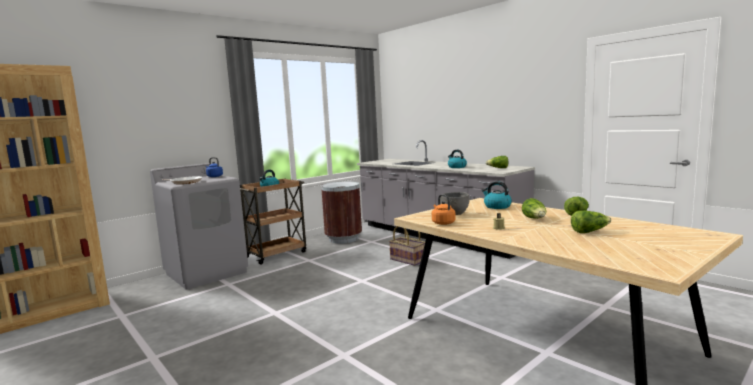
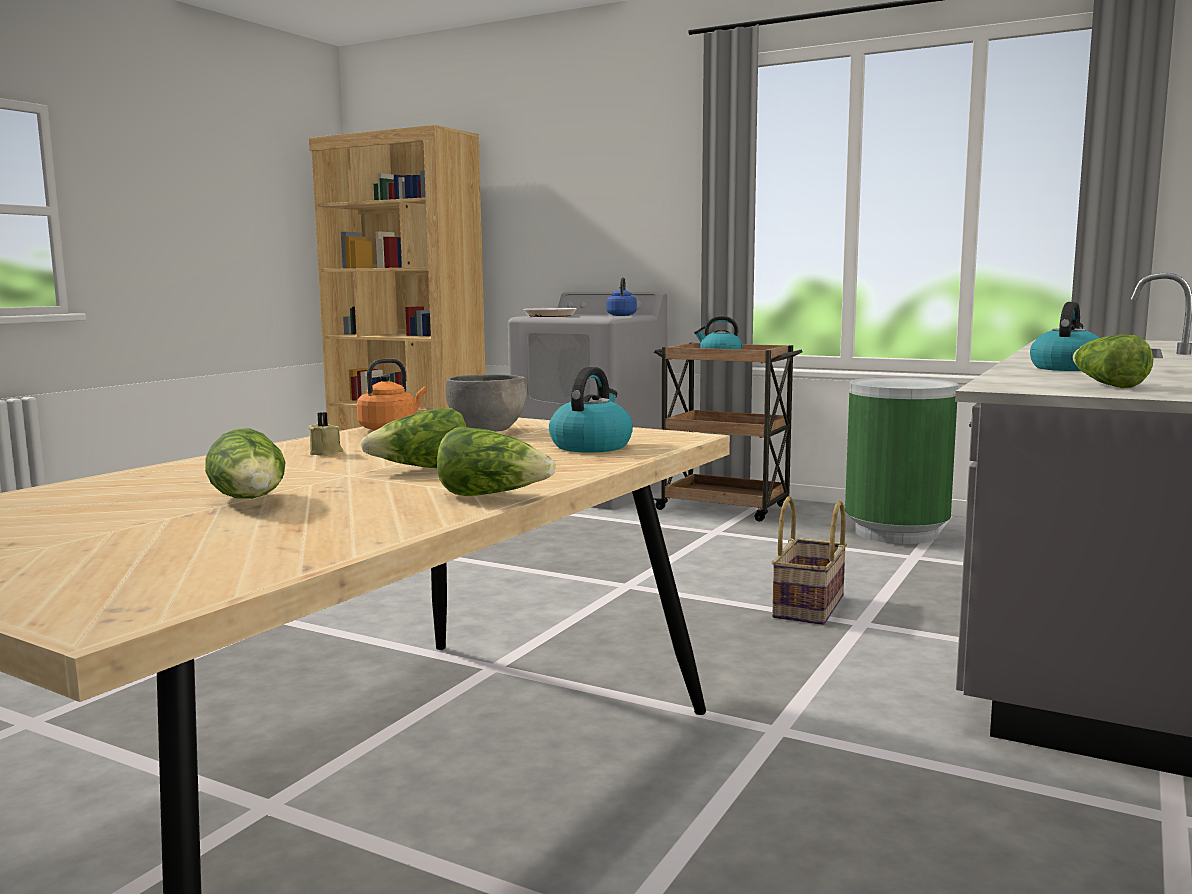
camera: 70 degrees right, 0 degrees up
brown trash can [321,182,362,243] -> green trash can [845,378,958,544]

